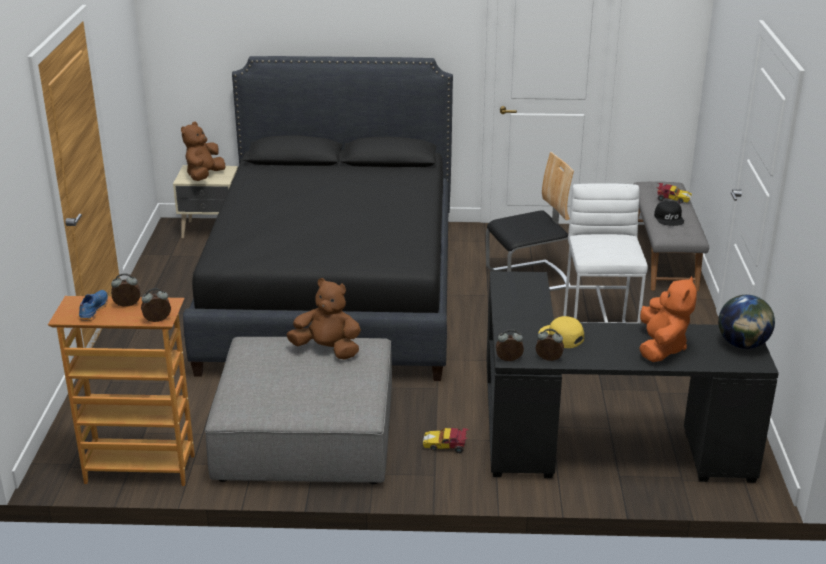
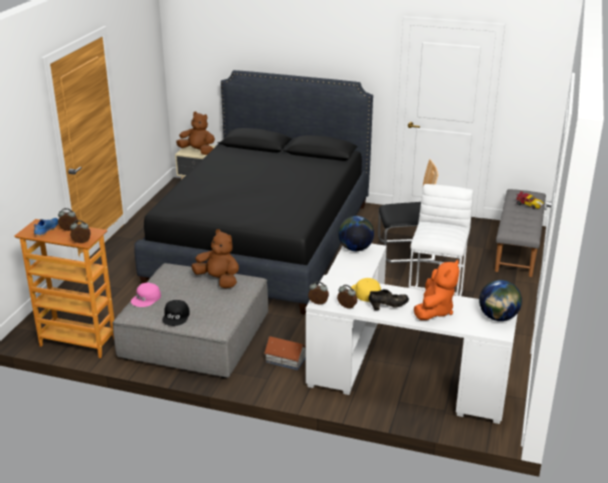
camera: 15 degrees right, 0 degrees up
brown plush toy [181,122,225,181] -> brown plush toy turned 75 degrees clockwise [176,112,215,155]
toy car [423,428,468,453] -> toy house [264,336,306,370]
black desk [487,271,779,483] -> white desk [306,244,518,424]
black cap [654,201,684,226] -> black cap moved to [162,300,190,326]
none -> pink cap [131,283,161,307]
none -> globe [338,216,374,251]
none -> black shoe [369,289,409,310]

